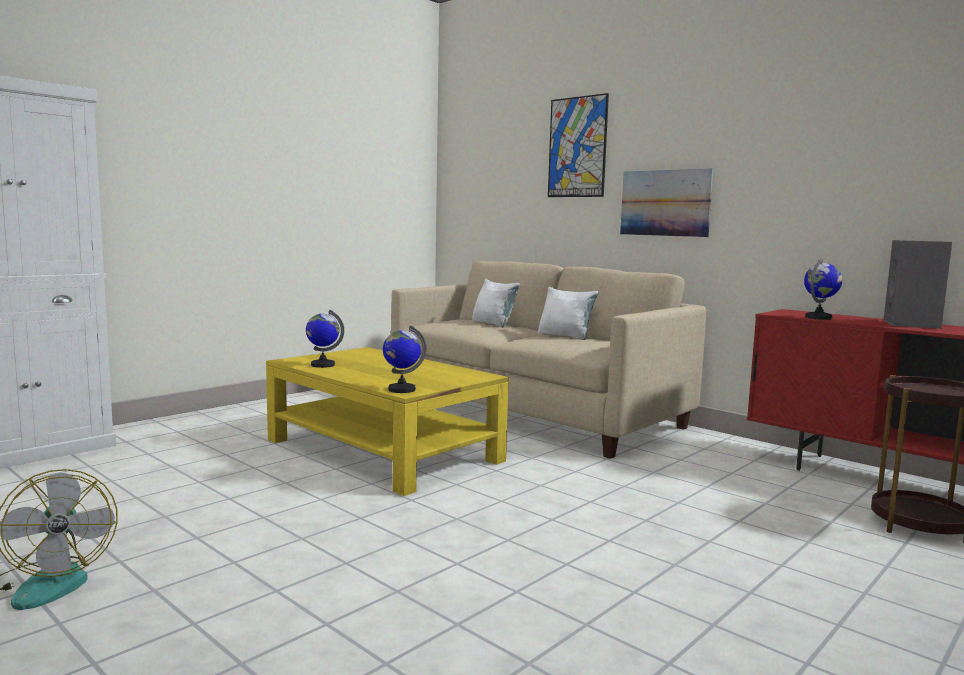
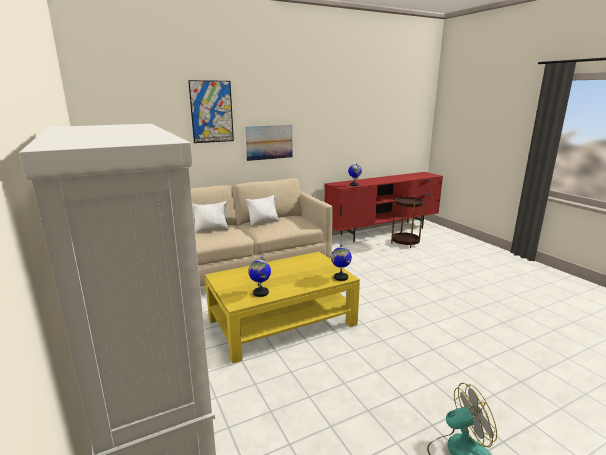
camera: 70 degrees left, 10 degrees up
grey speaker [883,240,952,329] -> none

